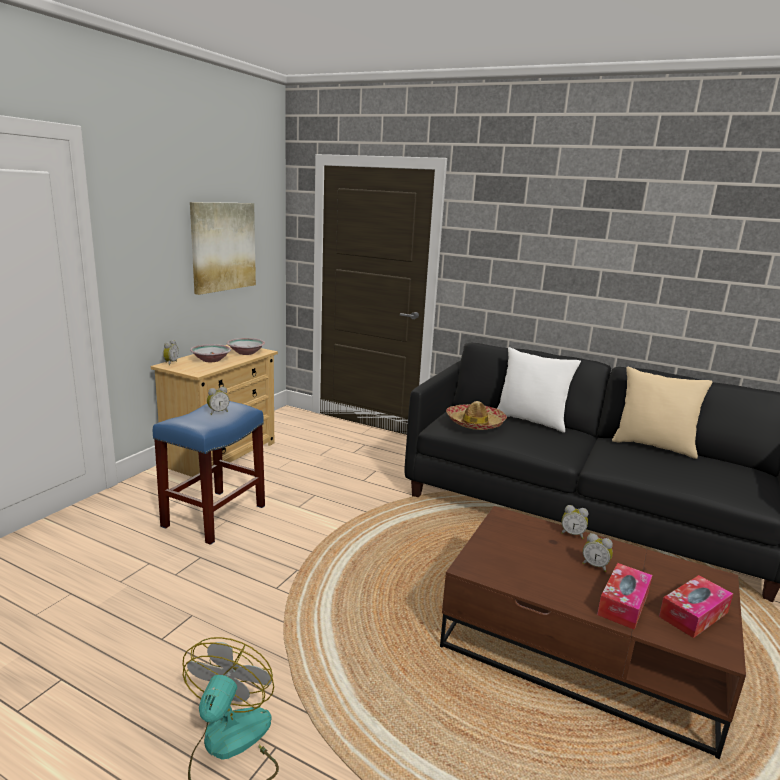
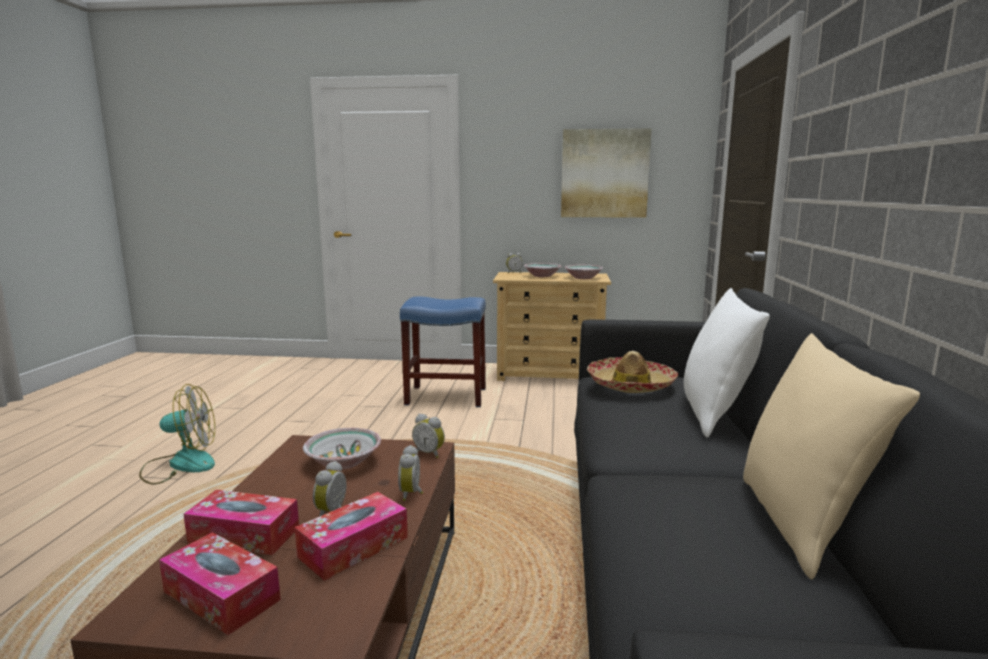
camera: 70 degrees right, 5 degrees down
alarm clock [207,387,229,415] -> alarm clock moved to [412,414,445,458]
none -> tissue box [295,492,408,581]
none -> bowl [303,428,381,470]

